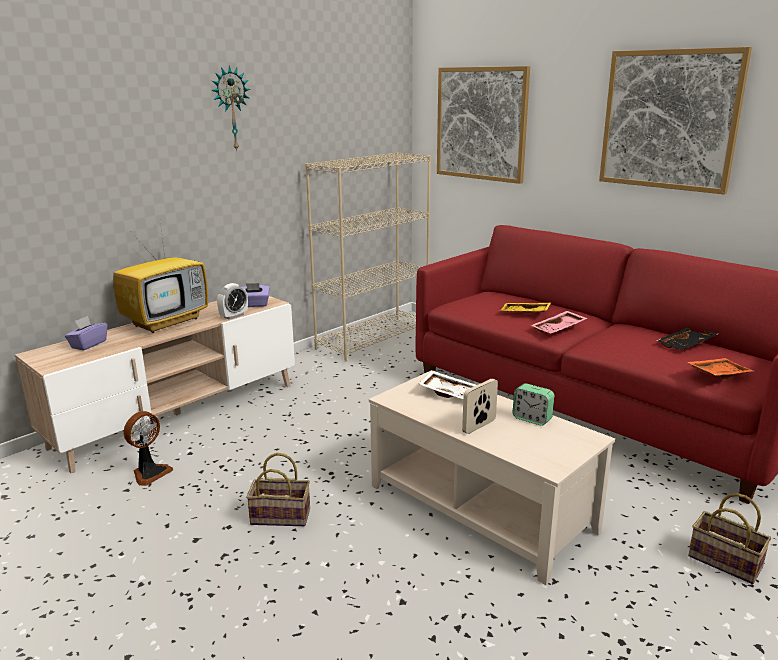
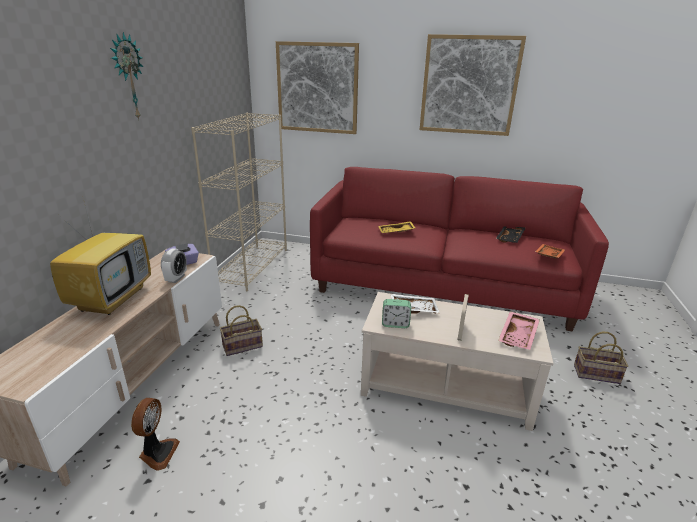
camera: 30 degrees left, 5 degrees up
purple tissue box [65,316,107,351] -> none
basket [246,453,310,526] -> basket moved to [220,305,263,356]
alarm clock [513,383,554,426] -> alarm clock moved to [382,299,411,328]
pink tray [531,311,588,334] -> pink tray moved to [498,311,540,350]

